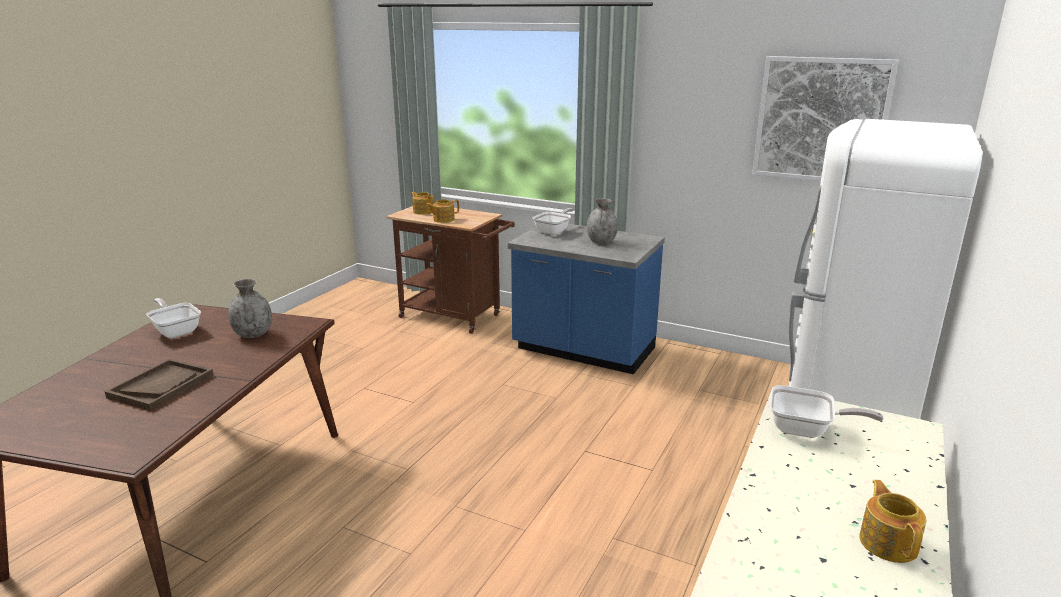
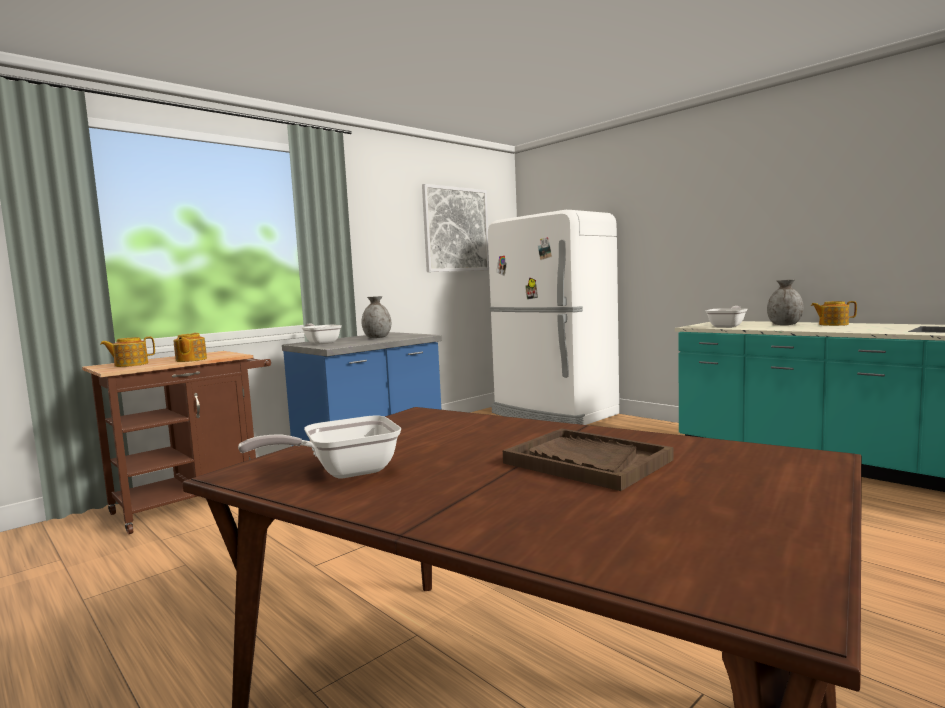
camera: 70 degrees left, 15 degrees down
grey vase [228,279,272,338] -> grey vase moved to [767,280,804,325]

